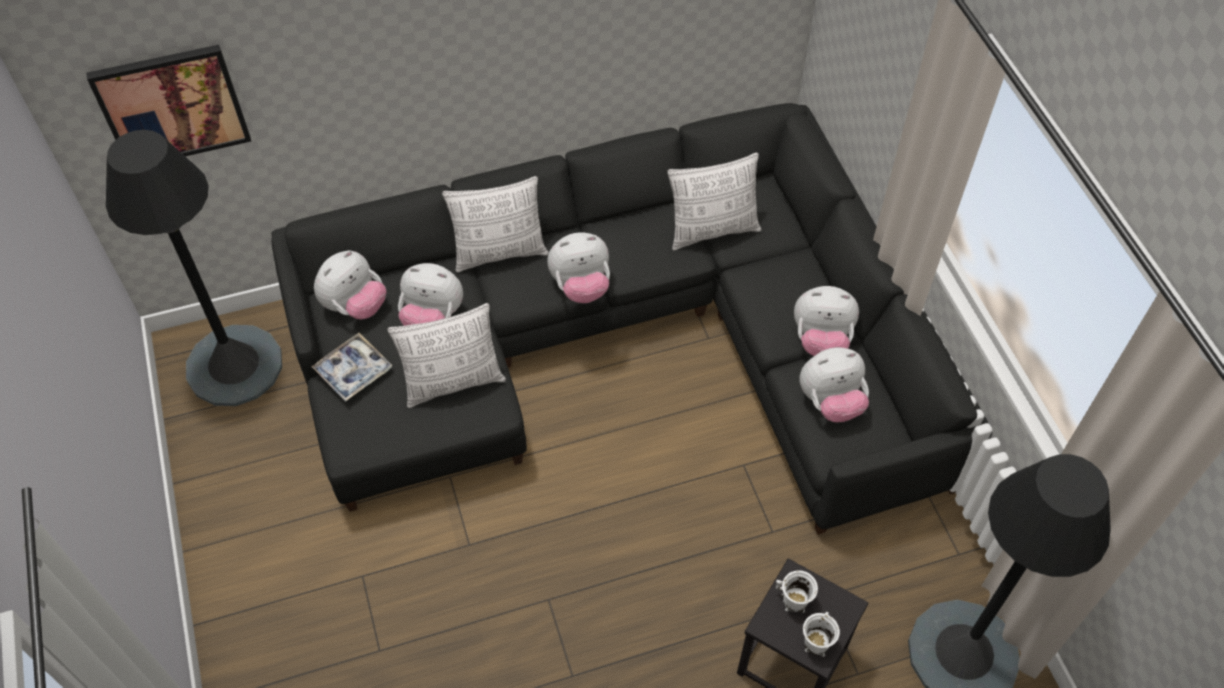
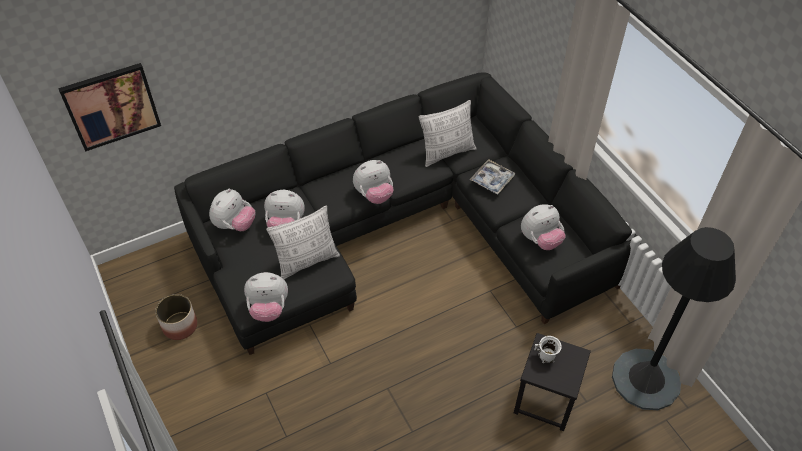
camera: 10 degrees left, 5 degrees down
black floor lamp [106,130,282,406] -> none
tray [312,333,392,402] -> tray moved to [470,159,515,194]
pillow [442,176,549,272] -> none
plush toy [794,286,859,356] -> plush toy moved to [244,272,288,322]
white mug [803,612,840,657] -> none
none -> planter [155,294,198,340]

